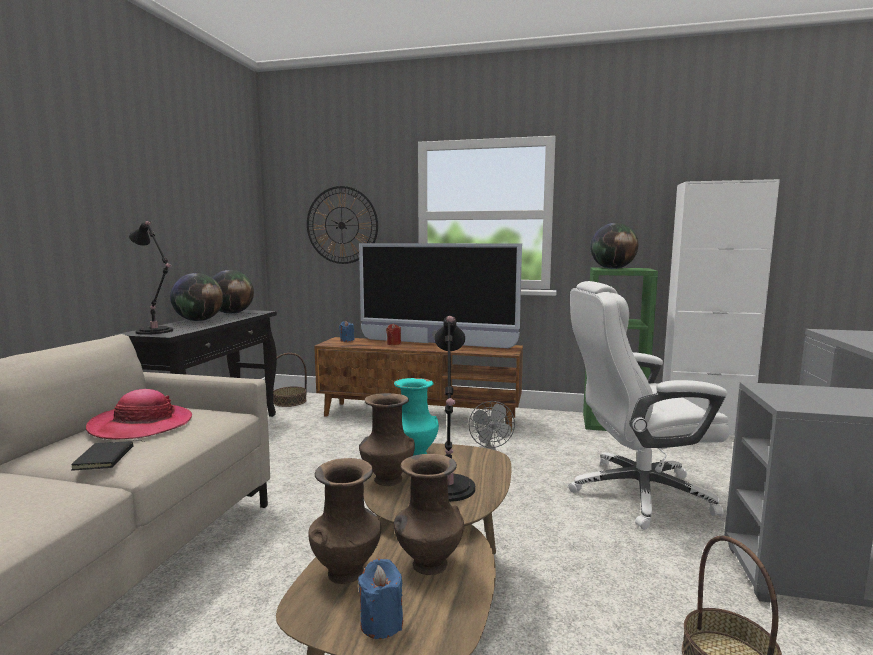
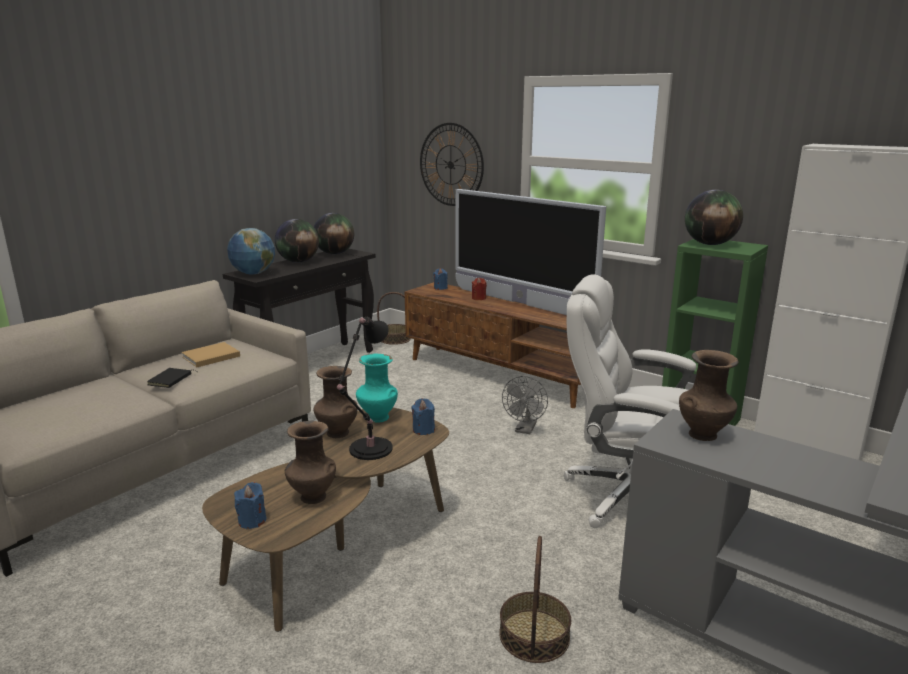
camera: 25 degrees right, 10 degrees up
hat [86,389,192,440] -> beige book [181,342,240,367]
black table lamp [129,221,173,335] -> globe [227,228,275,274]
brown vase [309,458,381,584] -> brown vase moved to [679,350,738,441]
none -> blue candle [411,398,435,435]

